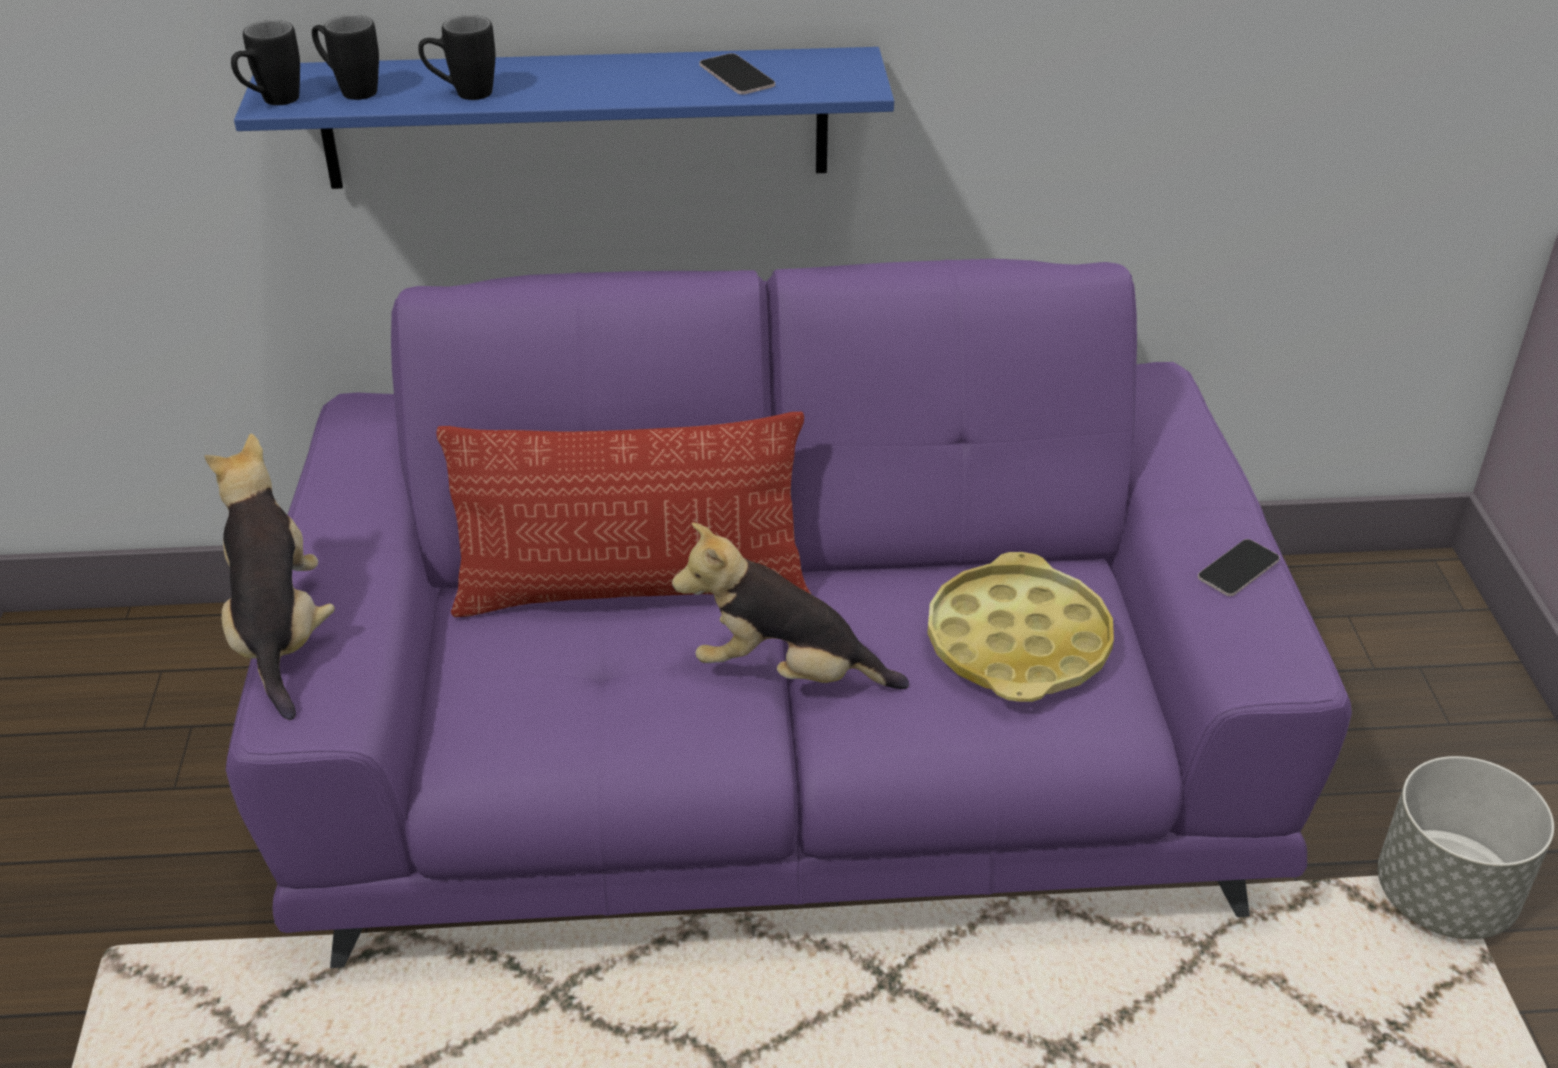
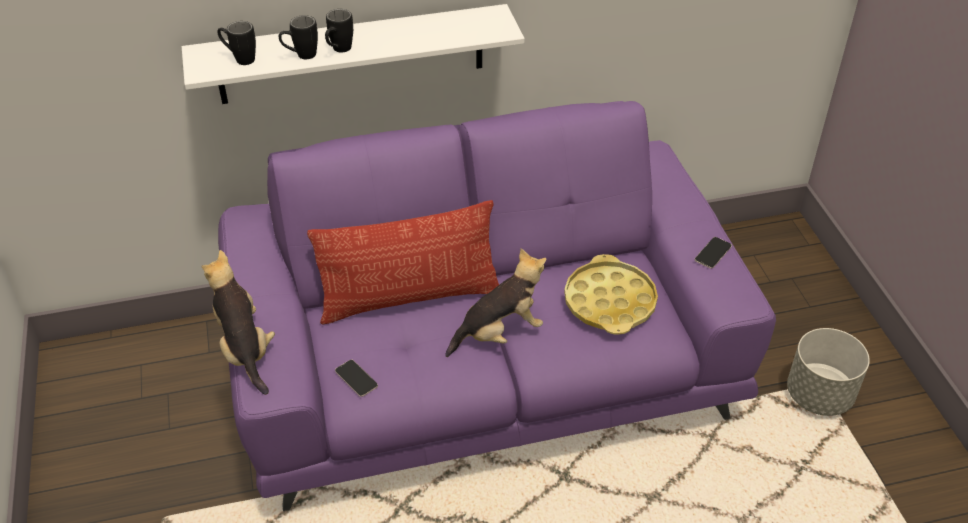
camera: 10 degrees left, 5 degrees up
black mug [231,20,300,105] -> black mug moved to [325,9,353,53]
blue shelf [234,47,894,189] -> white shelf [182,4,524,104]
plush toy [672,522,909,689] -> plush toy turned 150 degrees clockwise [445,248,546,357]
phone [700,53,775,95] -> phone moved to [335,360,378,397]

